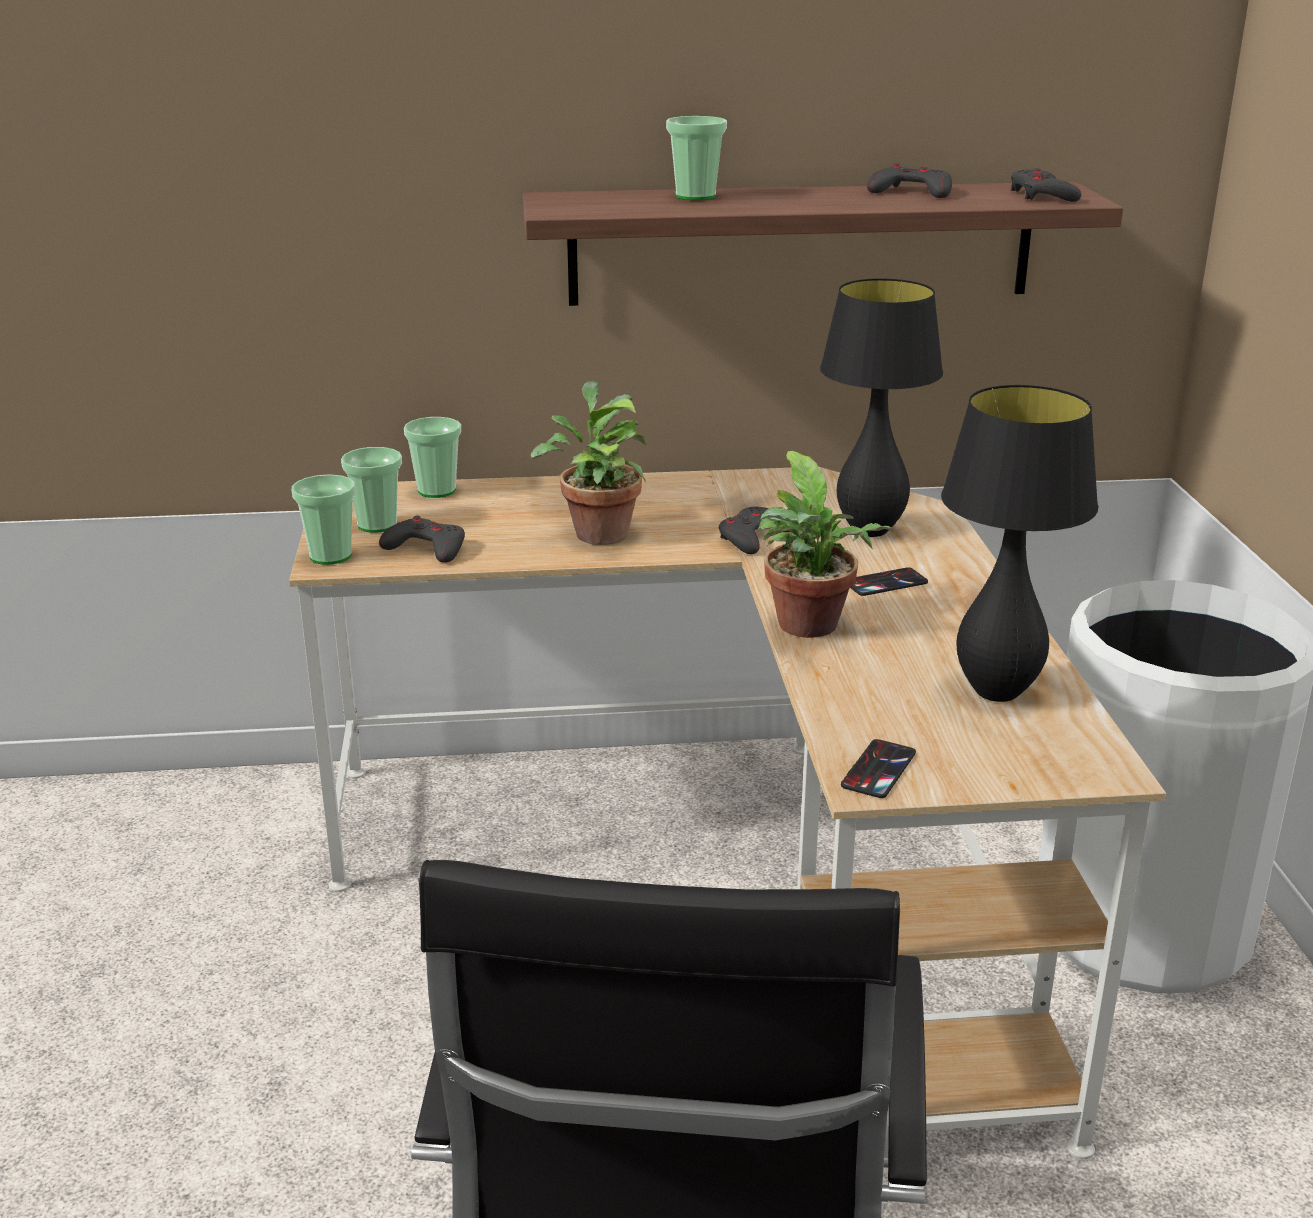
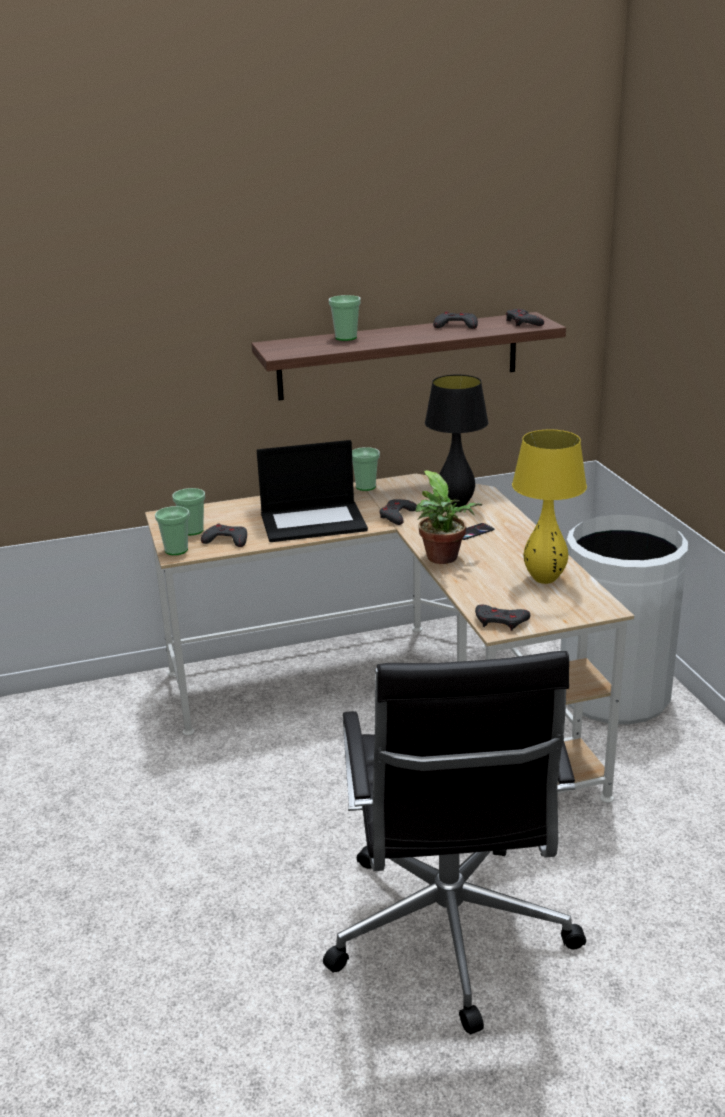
camera: 10 degrees left, 0 degrees up
cup [404,417,461,498] -> cup moved to [352,447,380,491]
potted plant [531,381,647,545] -> laptop [257,440,368,542]
phone [841,739,916,798] -> grey game controller [475,604,530,631]
black table lamp [941,385,1098,702] -> yellow table lamp [512,430,587,584]

